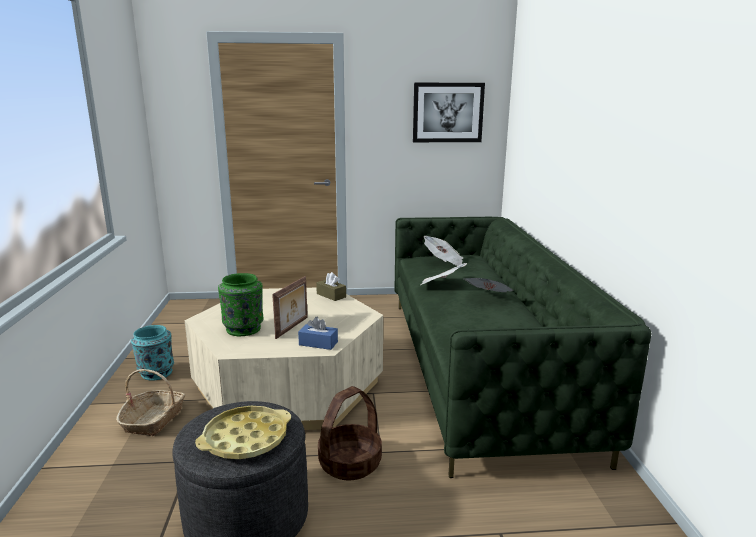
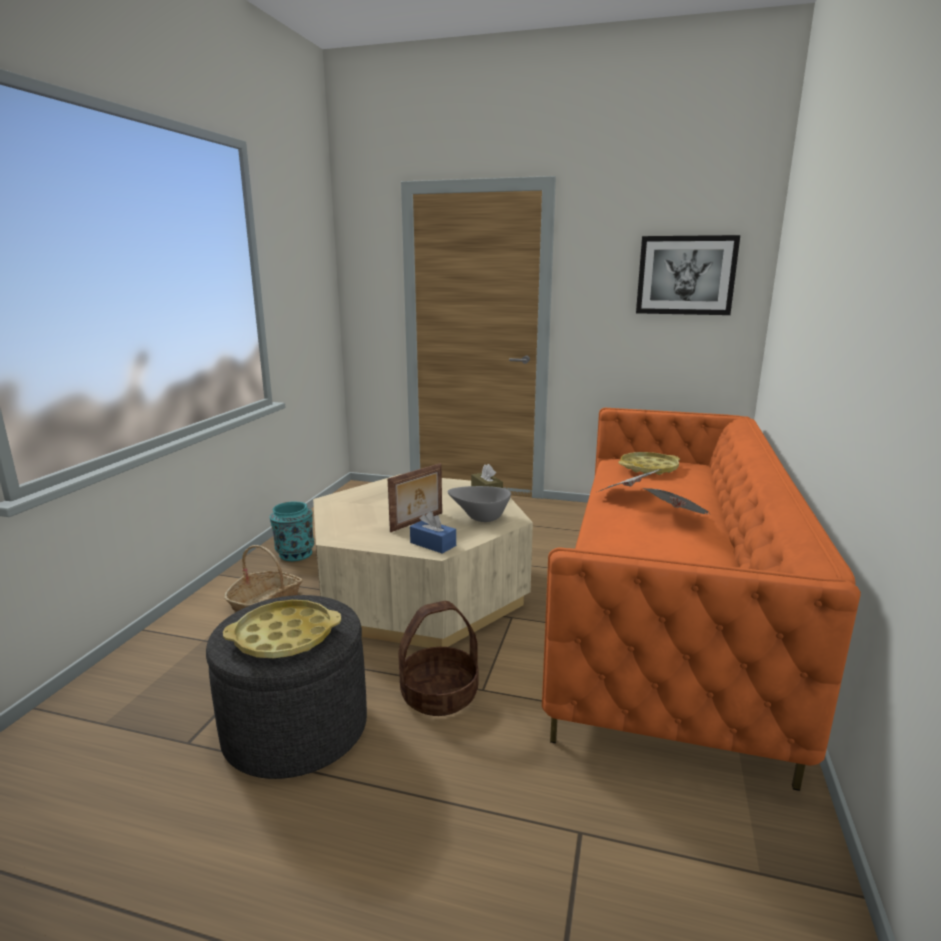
camera: 20 degrees right, 0 degrees up
green vase [218,273,264,336] -> none
green sofa [394,217,652,478] -> orange sofa [542,408,861,791]
newspaper [424,236,463,266] -> yellow tray [619,452,680,475]
none -> grey bowl [447,486,511,522]

